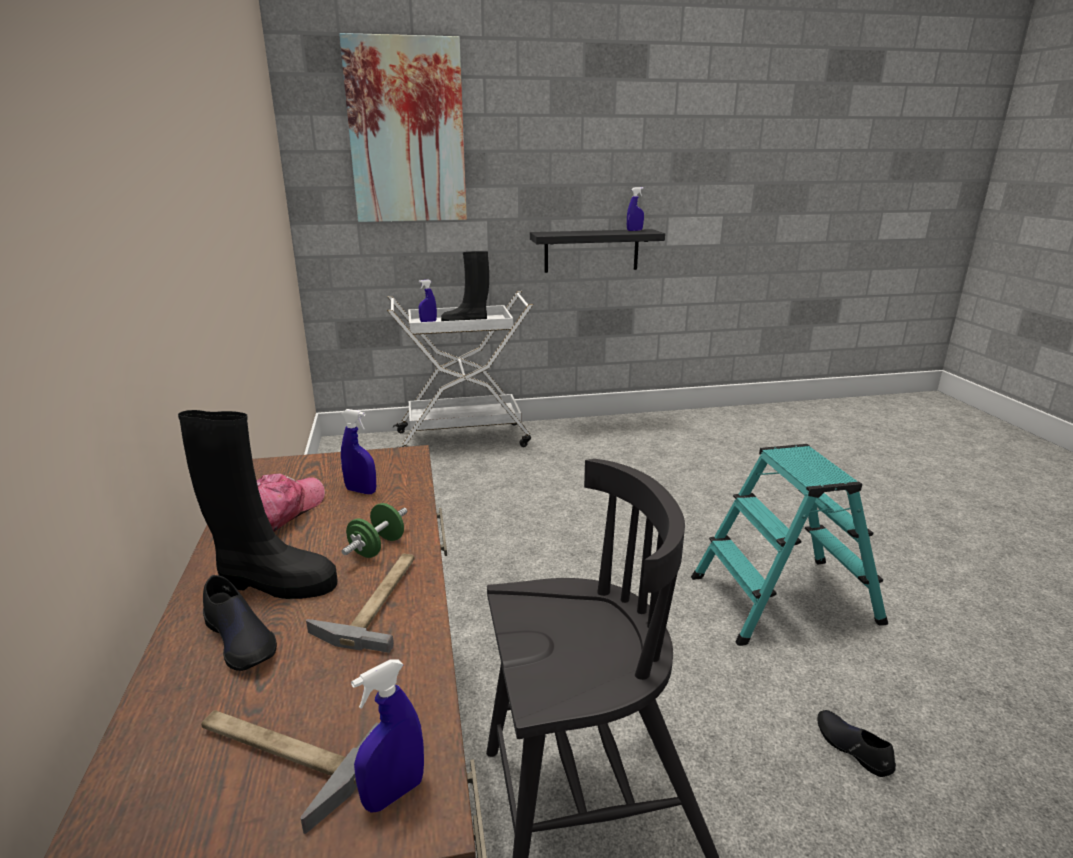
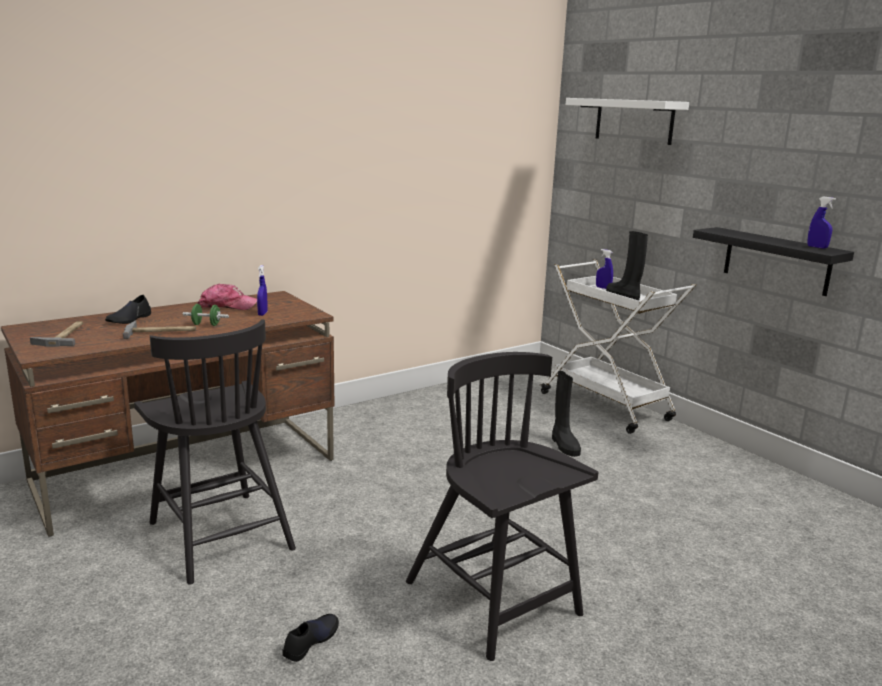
camera: 65 degrees right, 5 degrees down
black boot [178,410,337,599] -> black boot moved to [552,371,581,457]
picture [339,33,467,222] -> white shelf [566,98,689,145]
blue spray bottle [351,660,424,813] -> none
turquoise step ladder [691,444,888,646] -> black chair [406,352,598,661]

